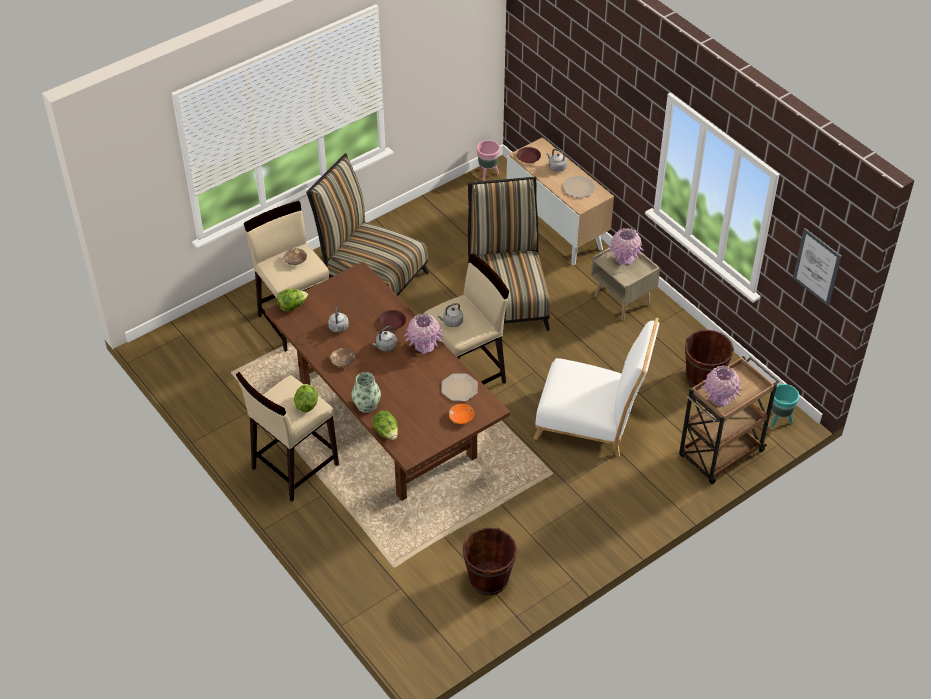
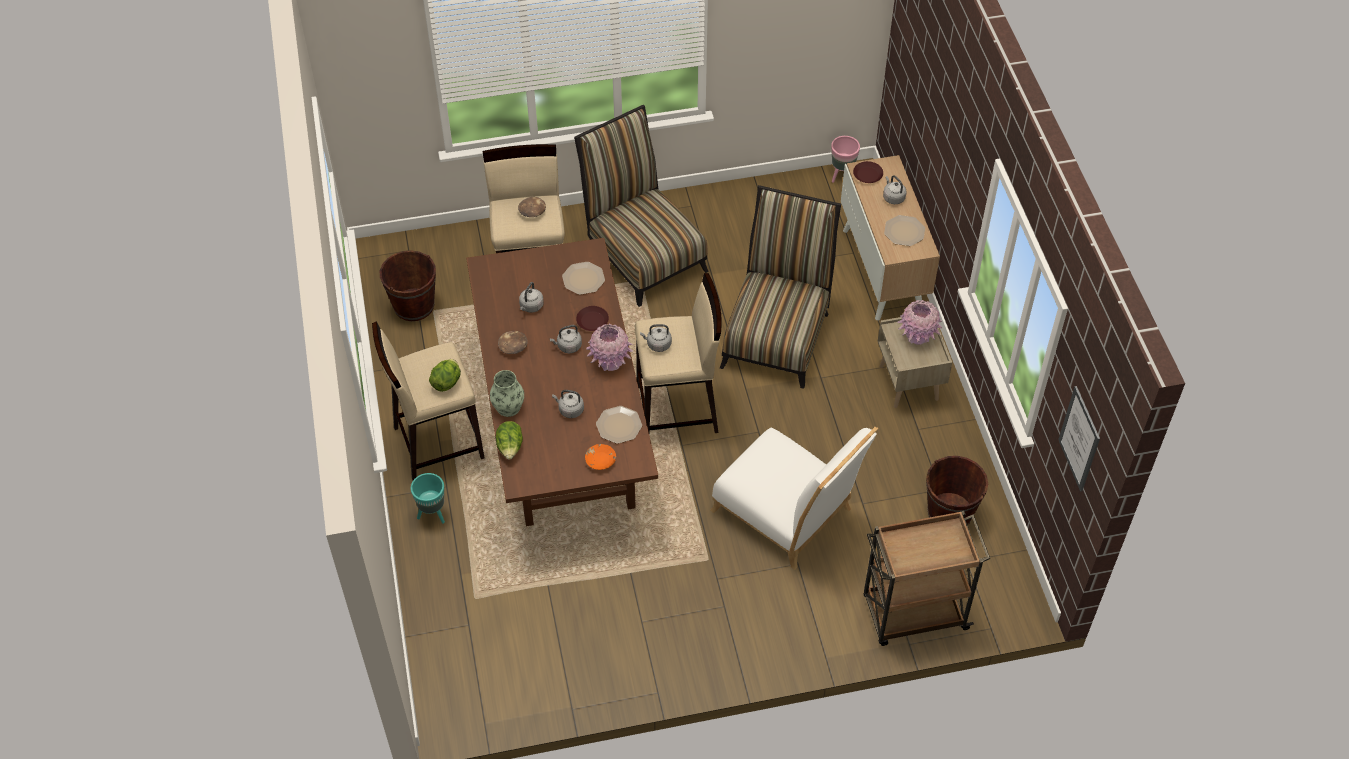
camera: 25 degrees right, 5 degrees up
lettuce [277,289,308,311] -> none
brown bucket [462,528,517,595] -> brown bucket moved to [380,250,436,321]
pink vase [701,365,742,407] -> none
turquoise planter [771,384,799,428] -> turquoise planter moved to [411,473,445,524]
none -> grey kettle [552,390,584,418]
none -> plate [562,262,605,295]

